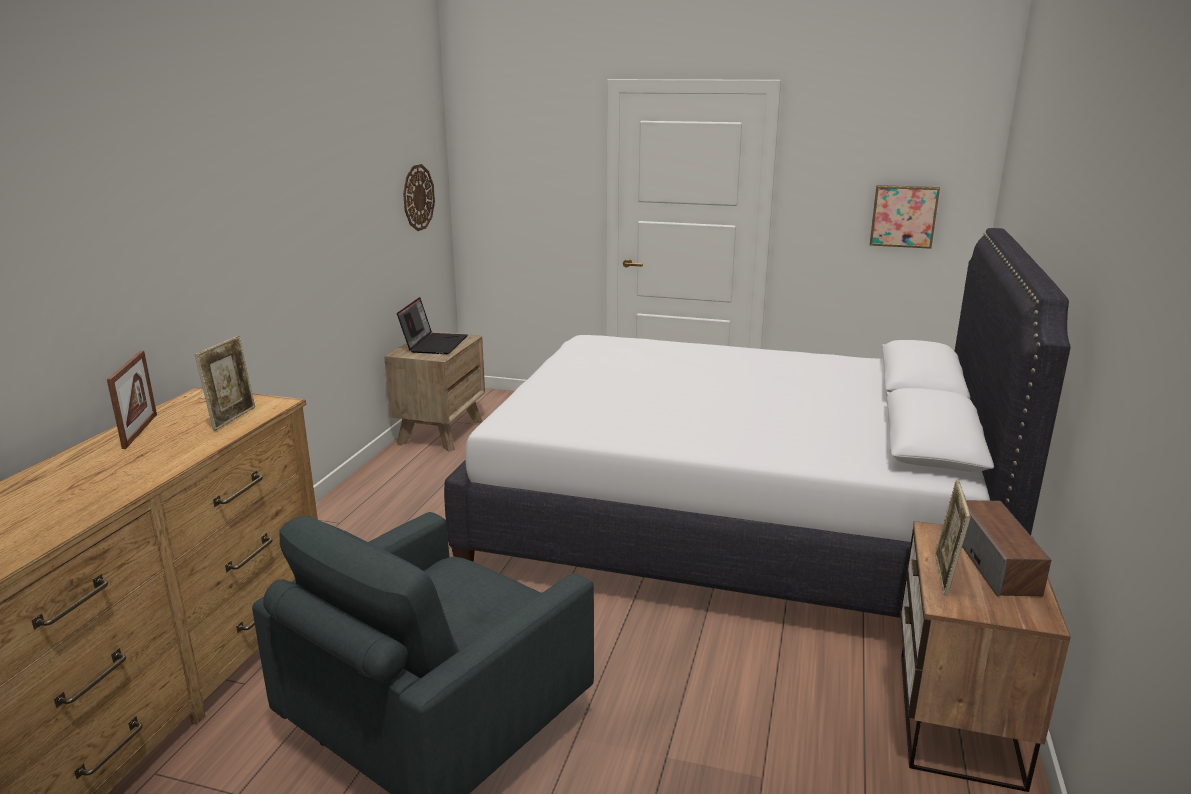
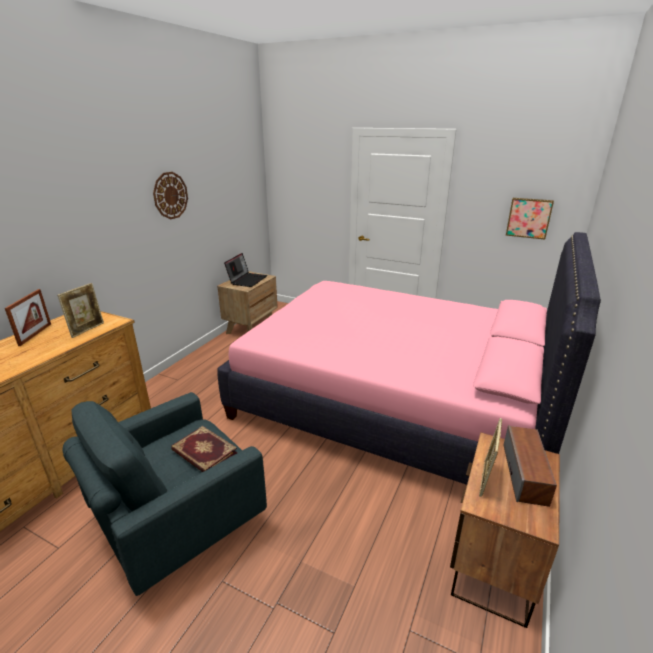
camera: 10 degrees right, 5 degrees up
wall clock [403,164,435,231] -> wall clock moved to [153,172,188,219]
white bed [444,228,1071,618] -> pink bed [217,232,601,485]
none -> book [171,426,237,472]

